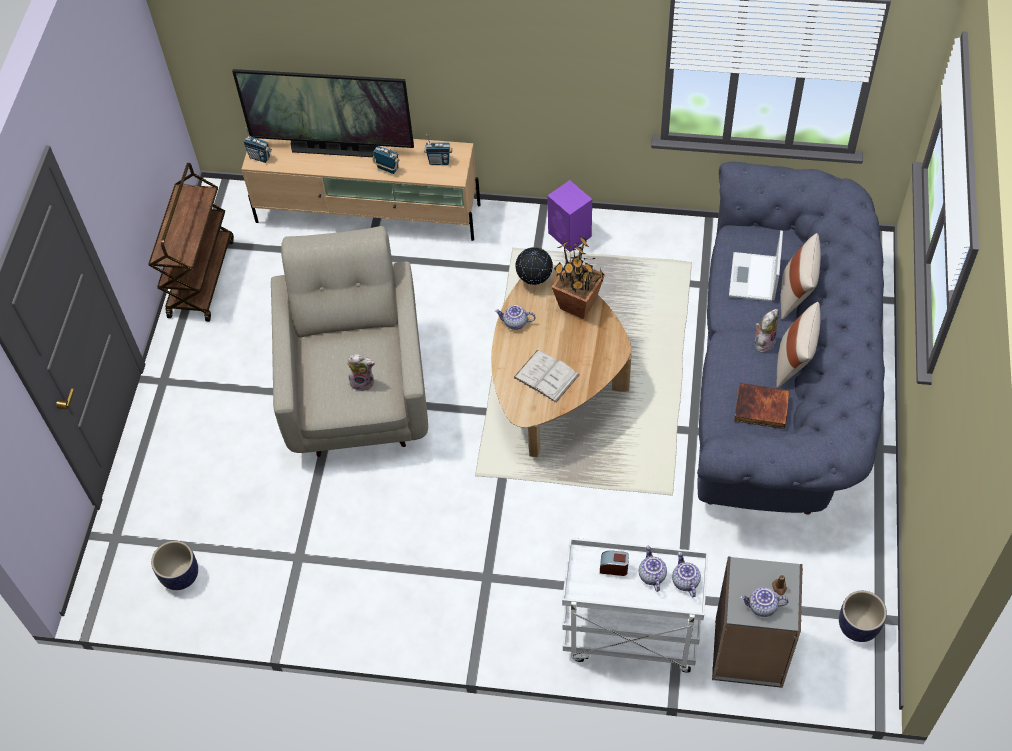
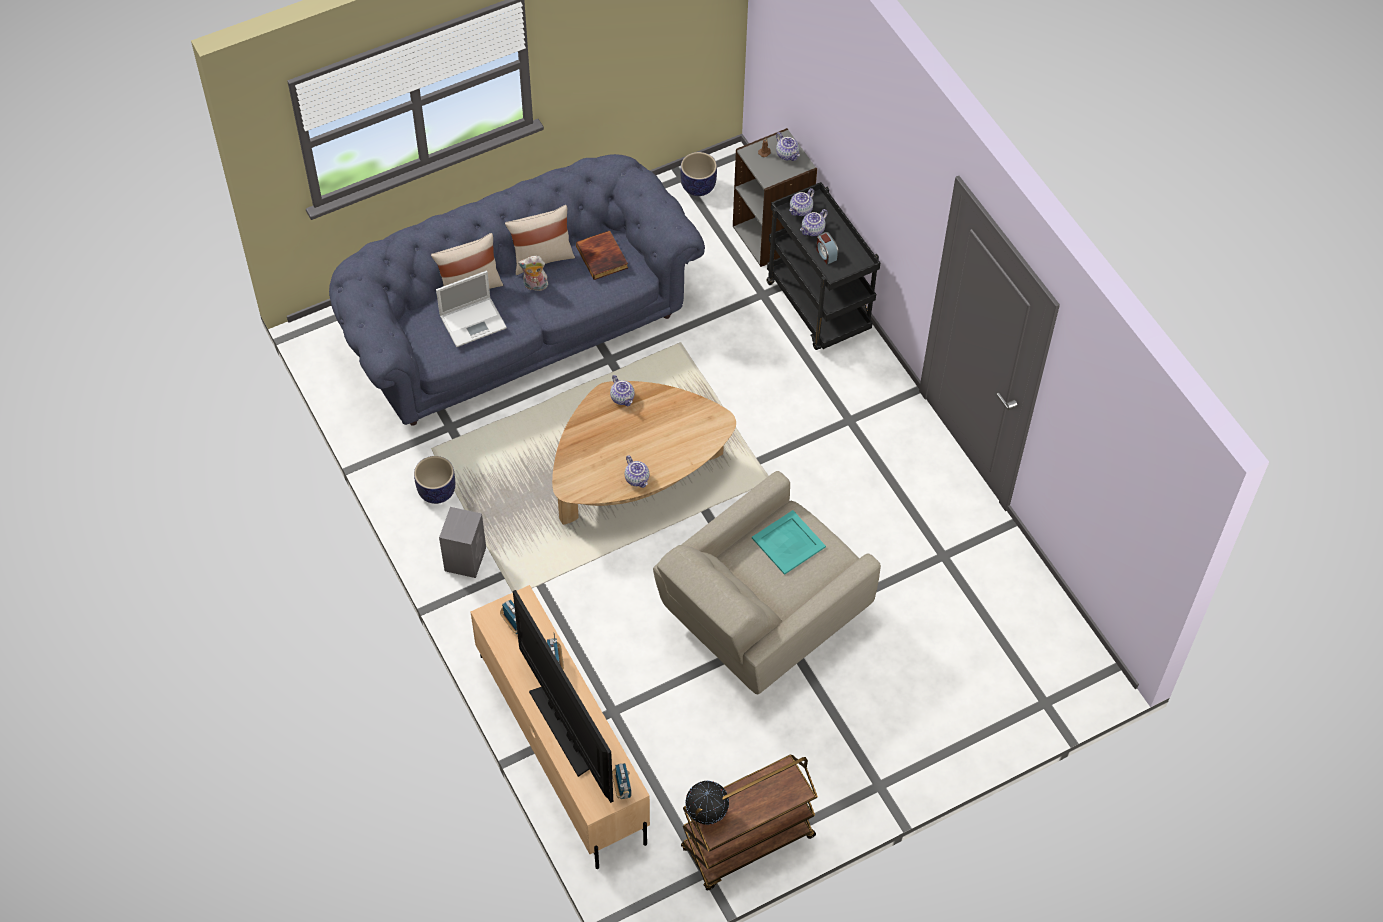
camera: 130 degrees left, 0 degrees up
planter [151,541,198,590] -> planter moved to [414,456,455,504]
plush toy [347,354,375,391] -> turquoise tray [752,510,826,575]
white book [513,350,580,403] -> none
globe [515,247,553,285] -> globe moved to [685,781,729,825]
purple speaker [547,180,592,252] -> grey speaker [439,507,486,578]
potted plant [552,235,605,319] -> none
white cart [562,536,708,673] -> black cart [766,182,880,350]
none -> teapot [610,375,635,406]

